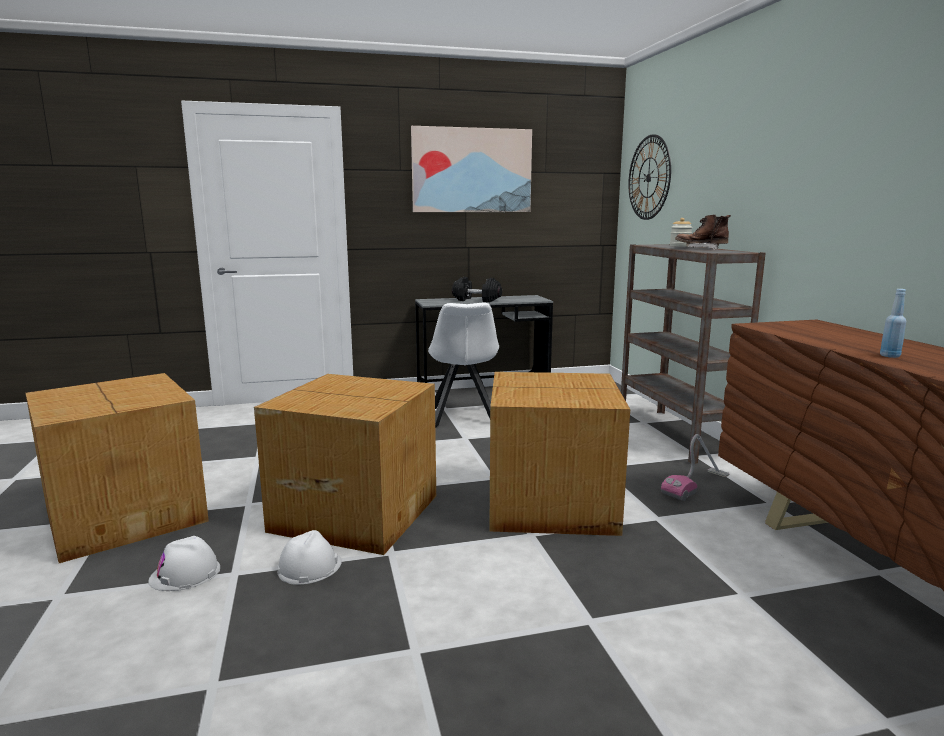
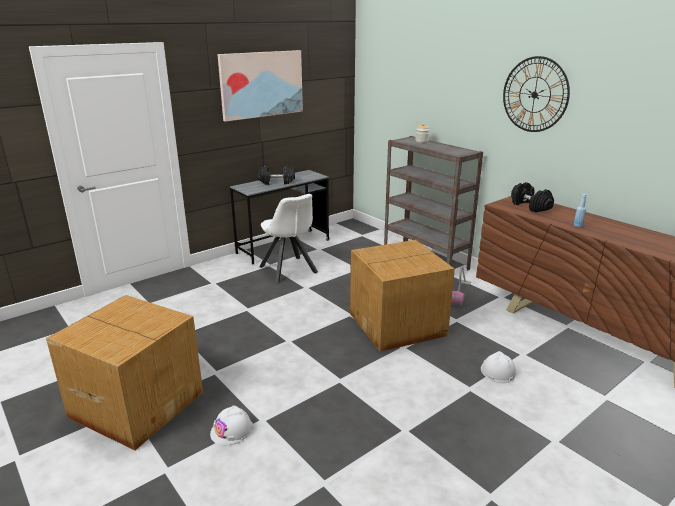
camera: 25 degrees left, 10 degrees up
cardboard box [254,374,436,555] -> none
white hard hat [277,530,342,585] -> white hard hat moved to [481,351,516,383]
wall clock [628,134,671,220] -> wall clock moved to [503,56,570,132]
brown boot [675,215,731,250] -> none
none -> black dumbbell [511,182,554,213]

